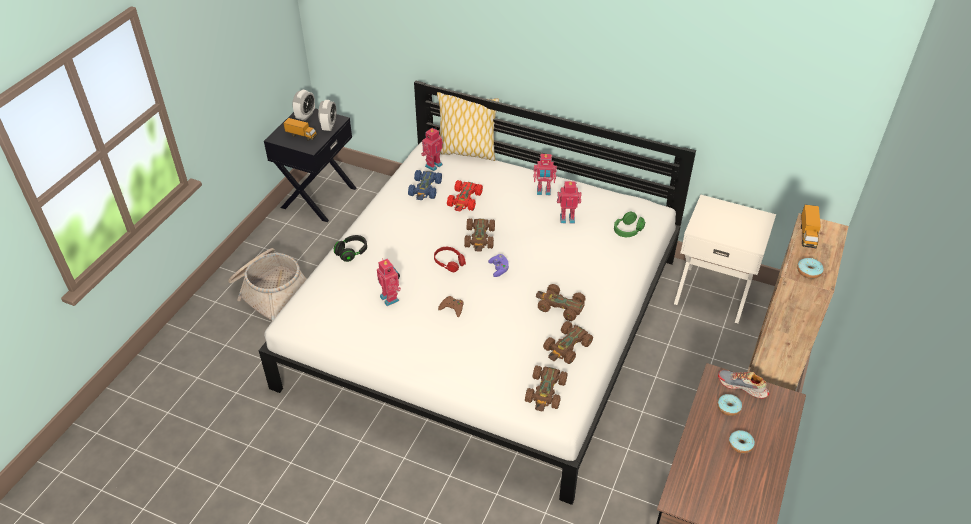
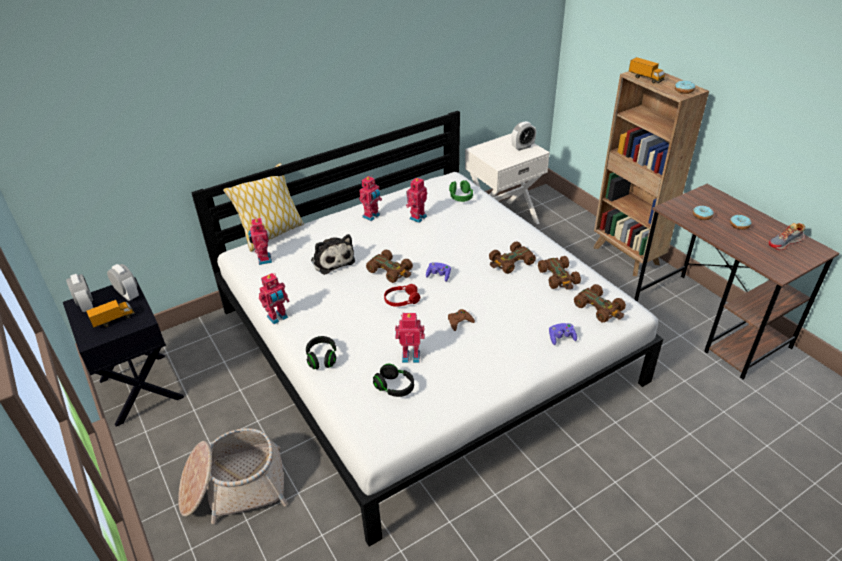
camera: 55 degrees left, 5 degrees down
blue toy car [408,170,442,200] -> none
red toy car [447,180,483,211] -> plush toy [311,234,355,275]
shoe [718,370,769,399] -> shoe moved to [768,223,805,250]
none -> toy robot [259,273,289,324]
none -> black headphones [373,364,414,397]
none -> alarm clock [512,121,536,151]
none -> purple game controller [549,323,577,345]

